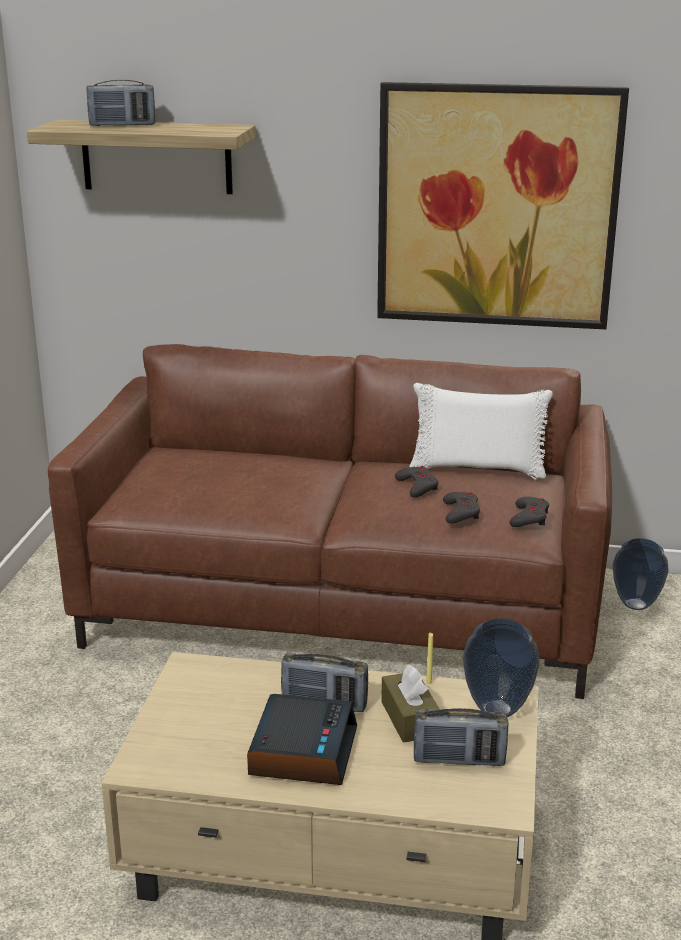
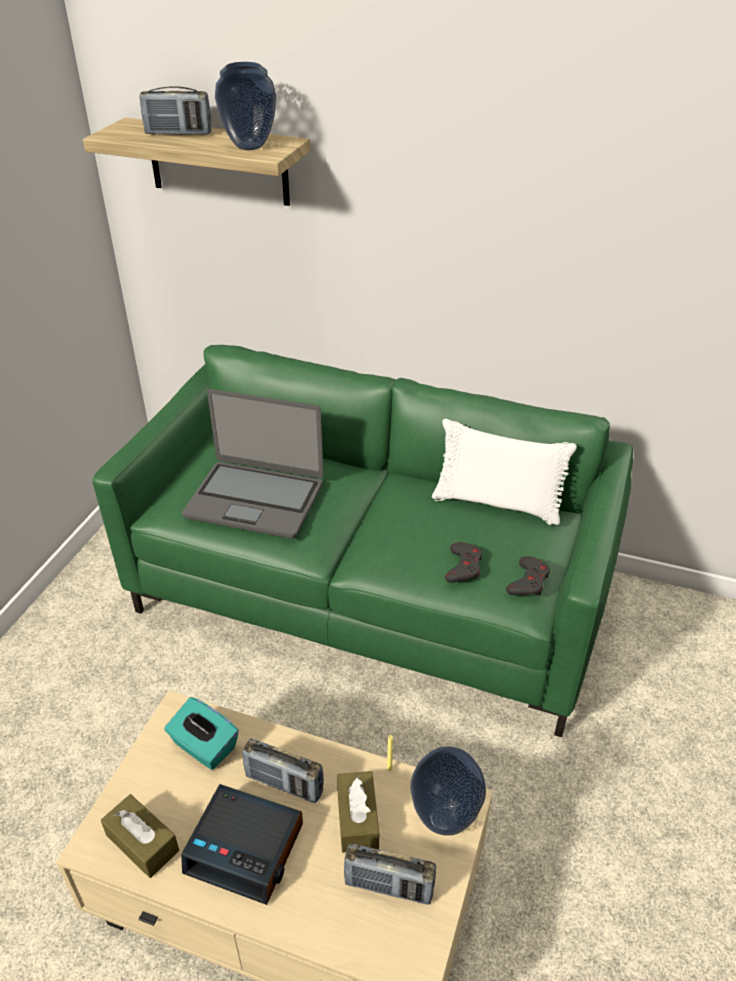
camera: 10 degrees right, 15 degrees up
brown sofa [48,344,612,699] -> green sofa [92,345,633,737]
alarm clock [247,694,357,785] -> alarm clock turned 90 degrees clockwise [181,784,303,905]
picture [377,82,629,329] -> none
grey game controller [395,466,439,498] -> none
vase [613,538,669,610] -> vase moved to [215,62,276,150]
none -> brown tissue box [101,794,179,878]
none -> turquoise tissue box [164,697,239,770]
none -> laptop [182,389,324,539]

